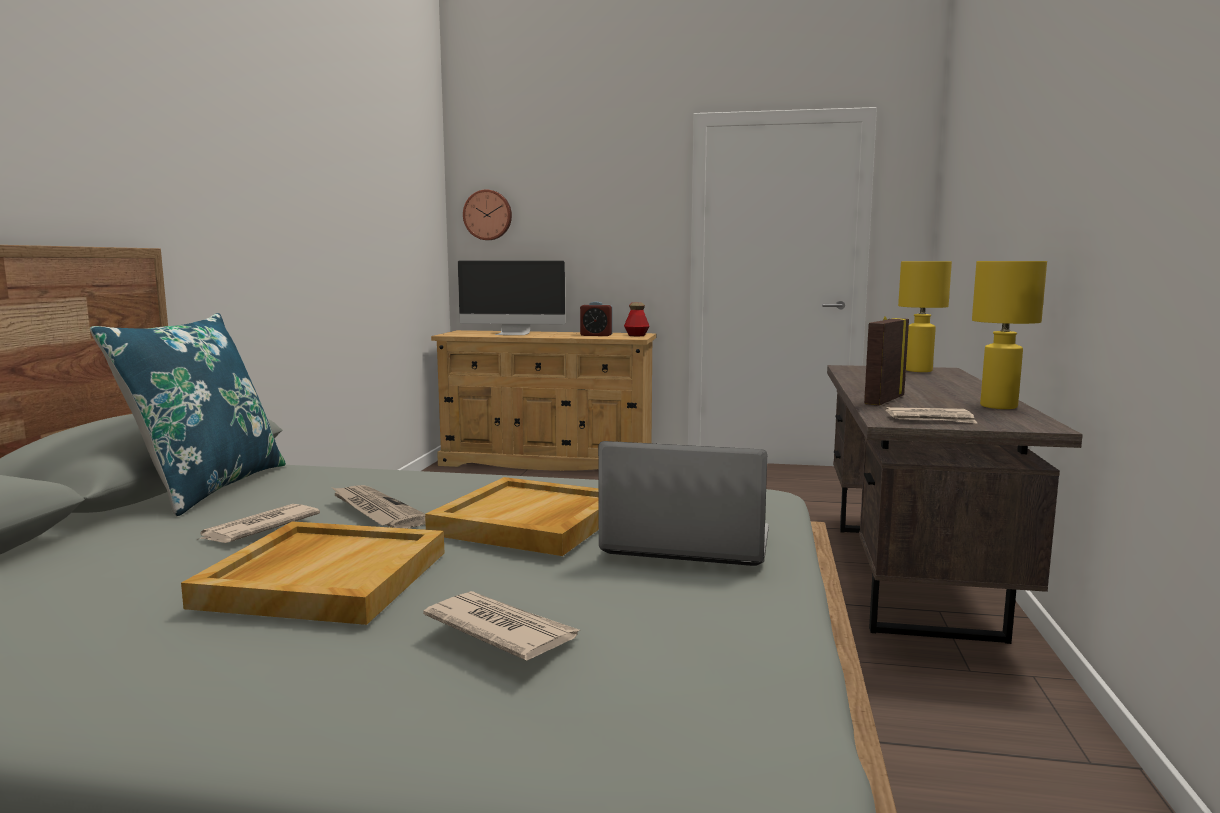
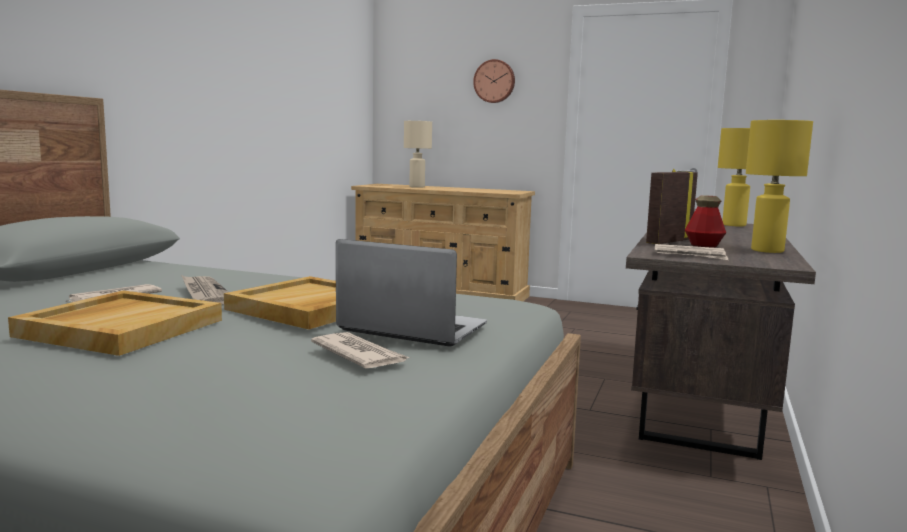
camera: 10 degrees right, 0 degrees up
blue pillow [90,313,286,516] -> none
newspaper [423,591,579,661] -> newspaper moved to [311,332,410,369]
monitor [458,260,565,335] -> beige table lamp [404,121,432,188]
wall clock [463,189,512,240] -> wall clock moved to [473,59,515,103]
alarm clock [580,302,613,336] -> none
bottle [624,302,649,336] -> bottle moved to [685,195,726,247]

